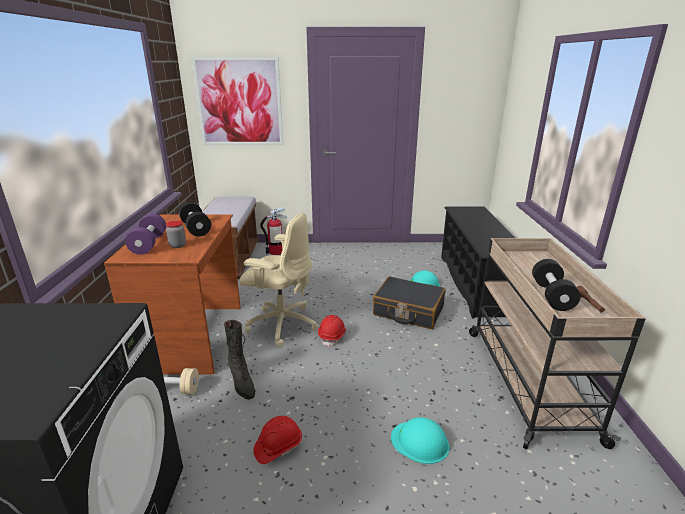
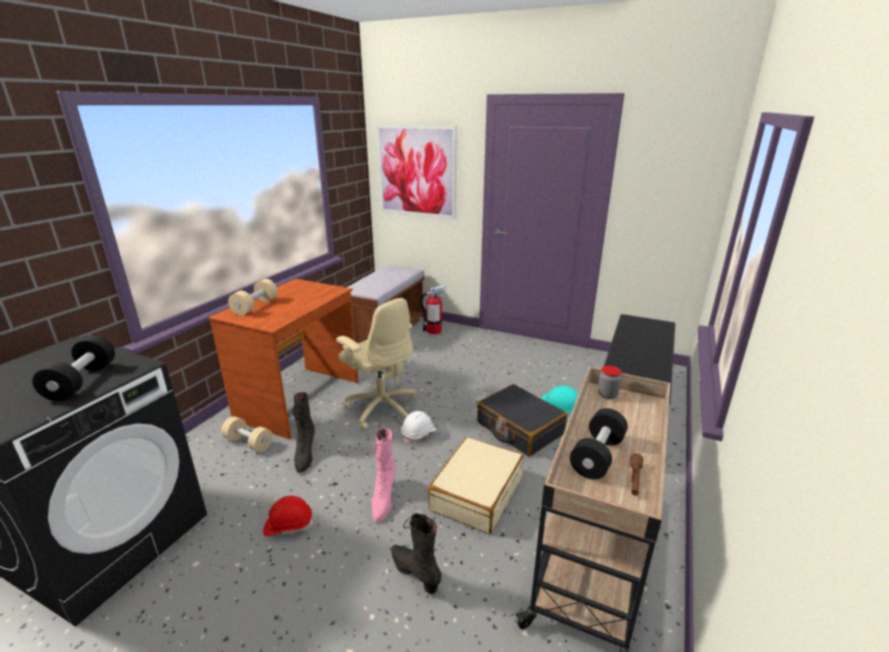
camera: 25 degrees right, 0 degrees up
purple dumbbell [125,214,166,255] -> beige dumbbell [228,279,278,315]
jar [166,221,186,248] -> jar moved to [598,366,622,399]
black dumbbell [178,202,211,236] -> black dumbbell moved to [32,335,115,401]
red hard hat [318,315,346,347] -> white hard hat [401,411,437,444]
turquoise hard hat [391,417,449,464] -> black boot [391,514,441,594]
none -> pink boot [372,428,396,522]
none -> beige suitcase [428,437,524,534]

